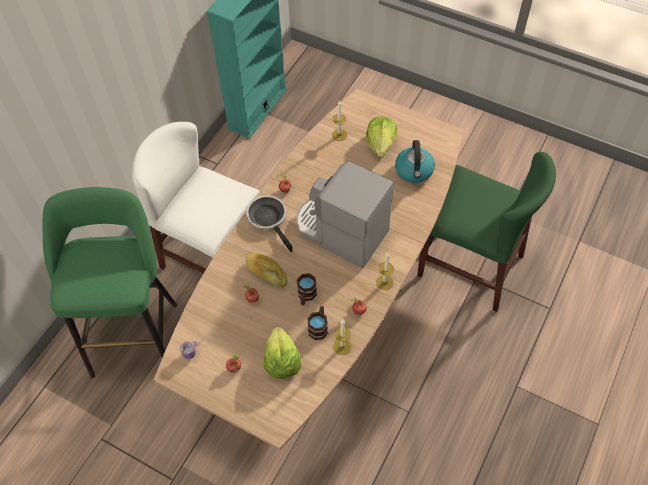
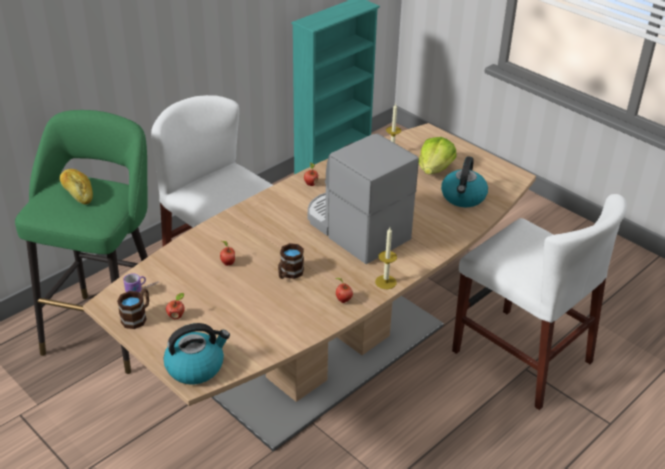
camera: 15 degrees right, 20 degrees down
frying pan [246,195,293,253] -> none
bread [246,253,288,287] -> bread moved to [59,169,93,204]
lettuce [264,327,301,379] -> none
brown mug [307,306,328,340] -> brown mug moved to [117,289,149,329]
candle [333,320,352,355] -> none
green chair [417,152,556,312] -> white chair [452,194,627,410]
none -> kettle [163,323,230,384]

